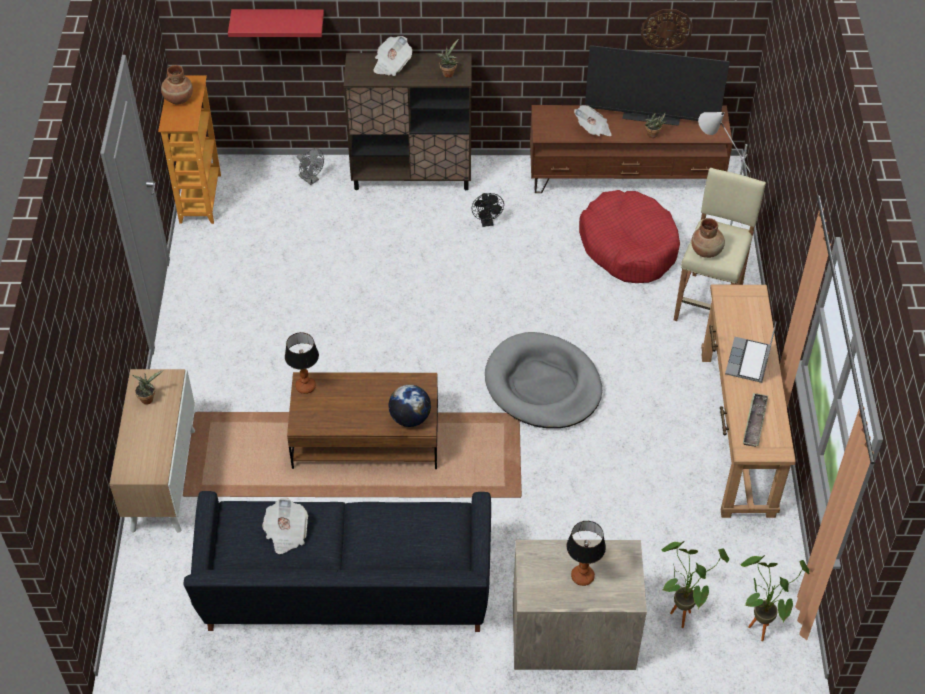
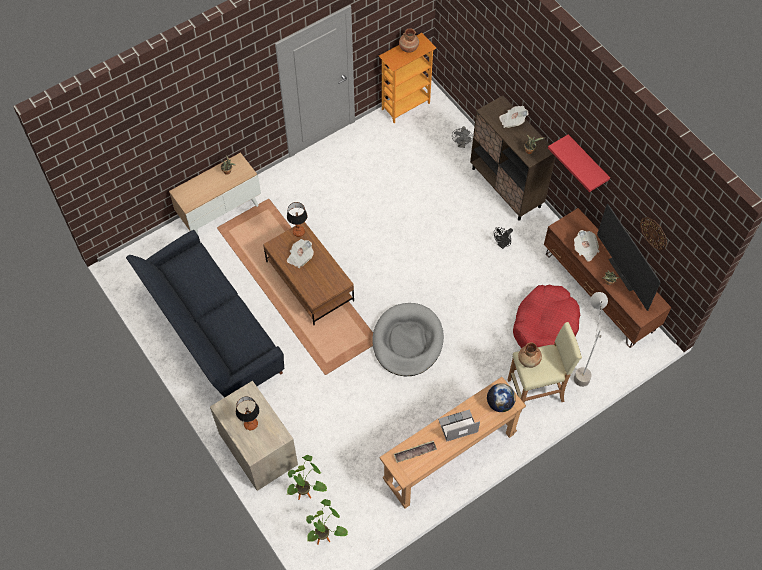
camera: 55 degrees right, 10 degrees up
red shelf [228,9,324,37] -> red shelf moved to [548,134,610,192]
newspaper [262,498,308,554] -> newspaper moved to [287,239,314,268]
globe [389,385,431,427] -> globe moved to [487,383,516,412]

